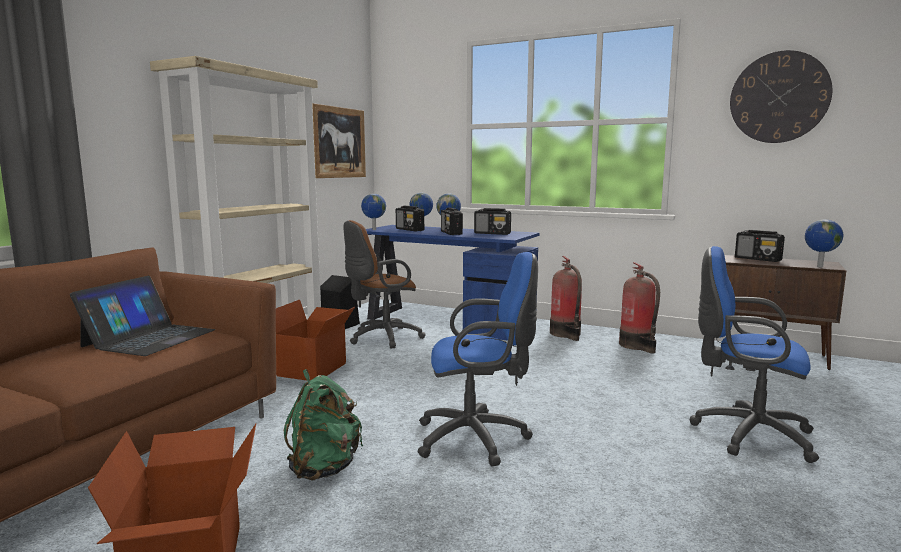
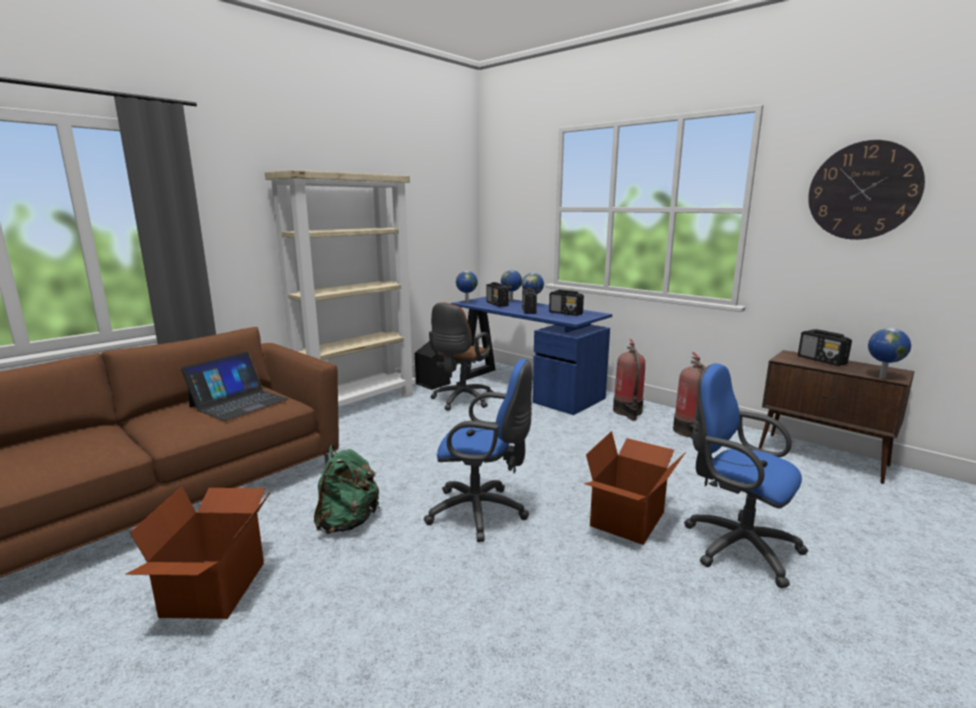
camera: 15 degrees right, 5 degrees up
cardboard box [276,300,355,380] -> cardboard box moved to [584,431,686,545]
picture [312,103,366,178] -> none
brown office chair [343,220,425,348] -> brown office chair turned 45 degrees counterclockwise [429,302,493,411]

